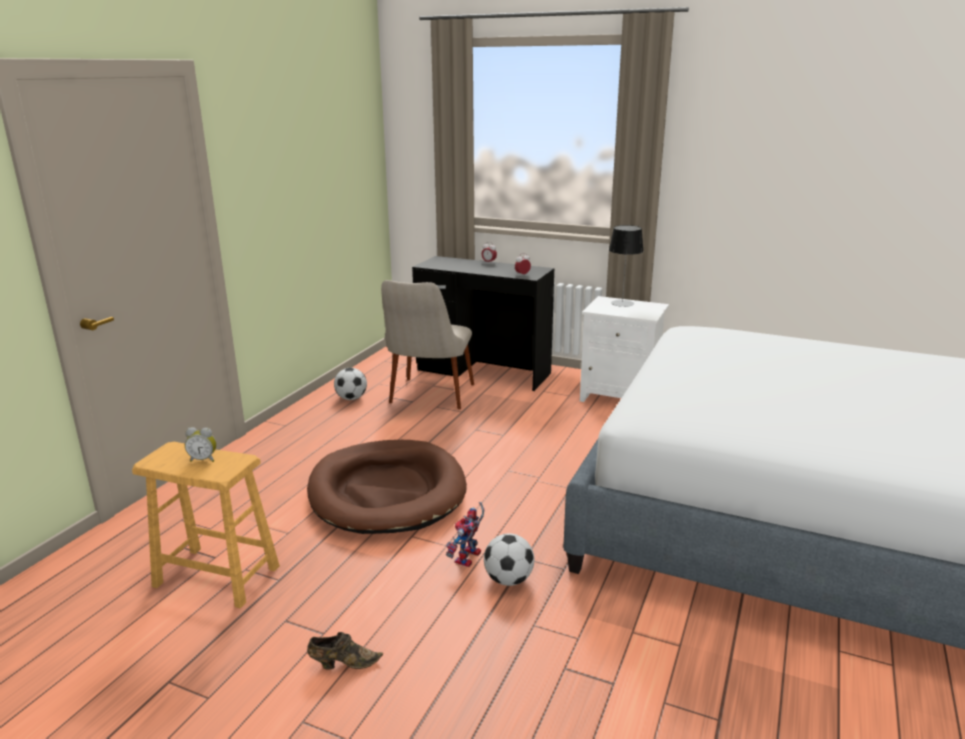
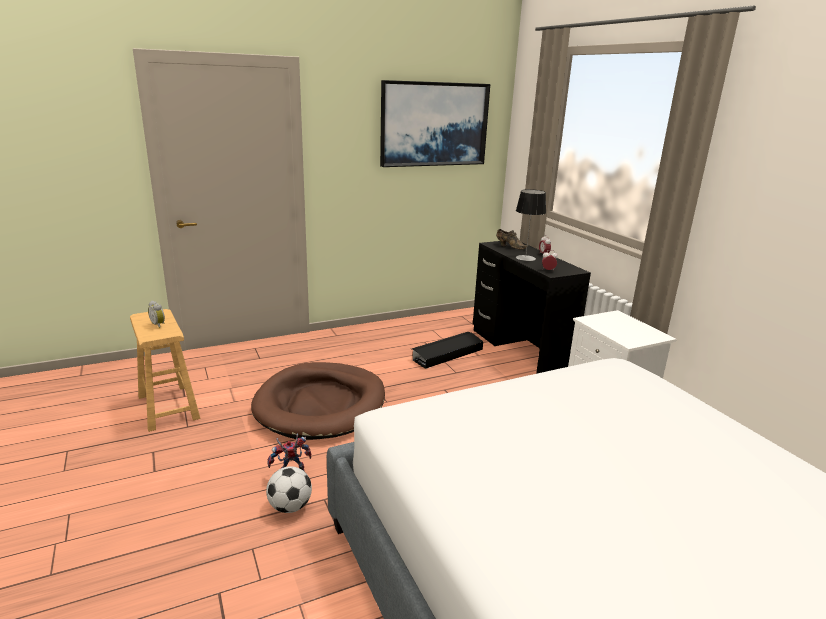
camera: 40 degrees right, 0 degrees up
brown shoe [307,632,383,670] -> brown shoe moved to [496,229,528,249]
football [334,368,367,400] -> none
beige chair [381,280,474,409] -> black storage box [412,332,483,369]
table lamp [609,225,643,307] -> table lamp moved to [516,189,546,261]
none -> picture [380,80,490,167]

